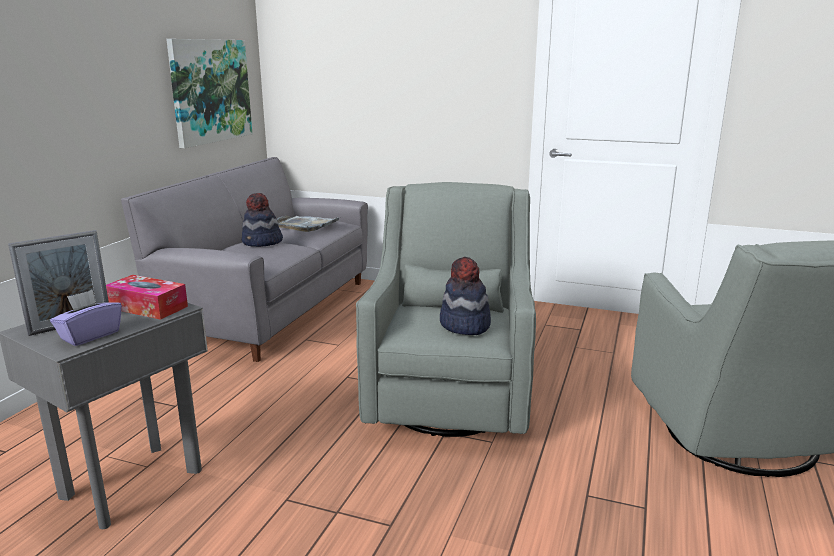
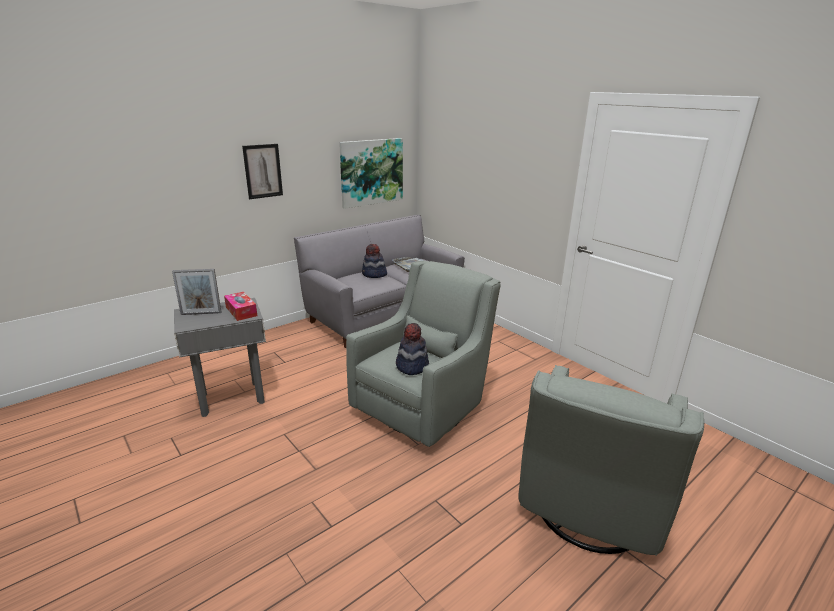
camera: 30 degrees right, 5 degrees up
purple tissue box [50,290,122,346] -> none
none -> picture [242,144,283,199]

